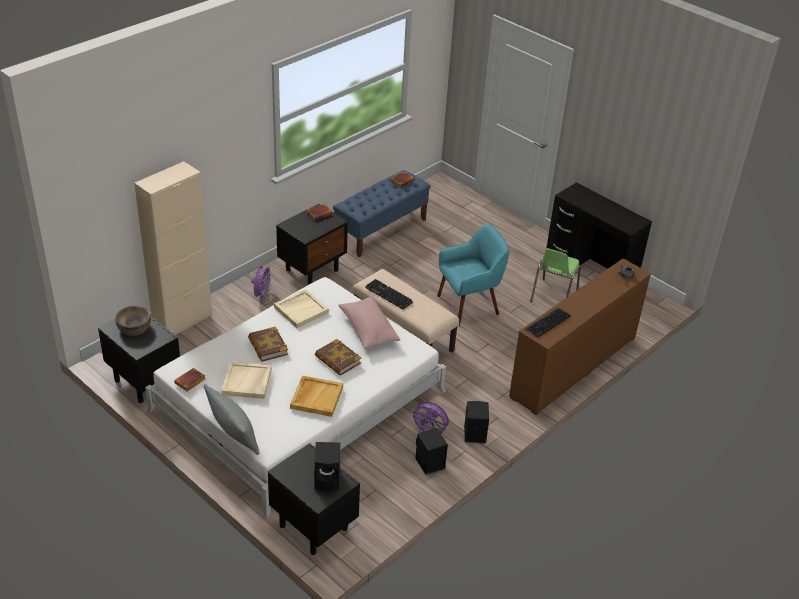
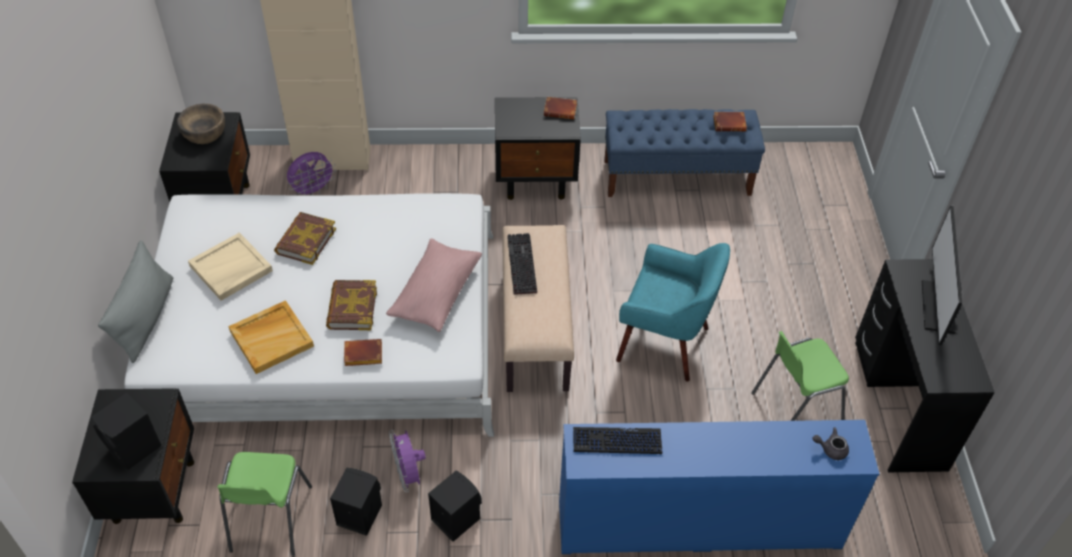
camera: 45 degrees right, 10 degrees up
brown book [174,368,206,391] -> brown book moved to [344,339,382,366]
purple fan [251,265,273,300] -> purple fan moved to [287,152,336,196]
beige tray [274,289,329,328] -> none
brown dresser [509,258,651,415] -> blue dresser [559,420,879,554]
none -> green chair [217,452,312,557]
none -> monitor [922,205,962,345]

